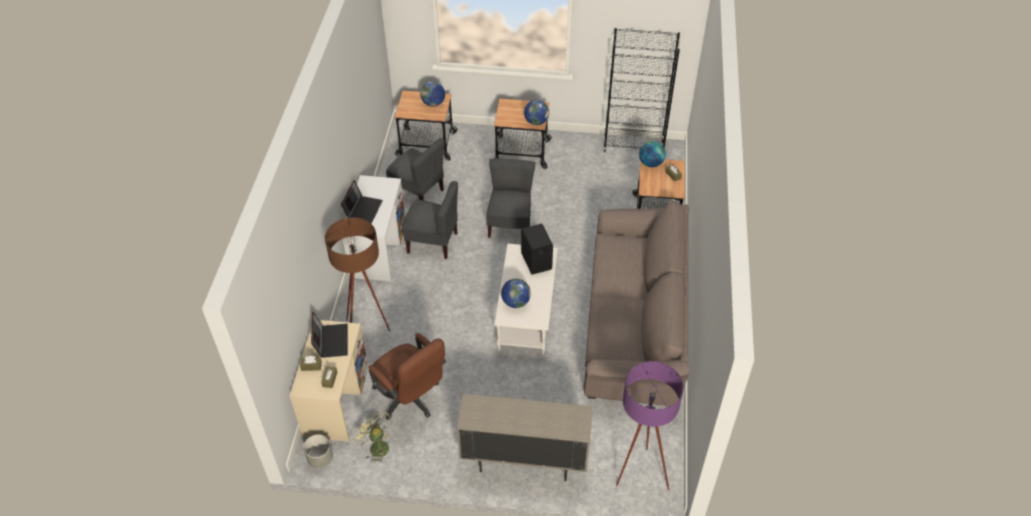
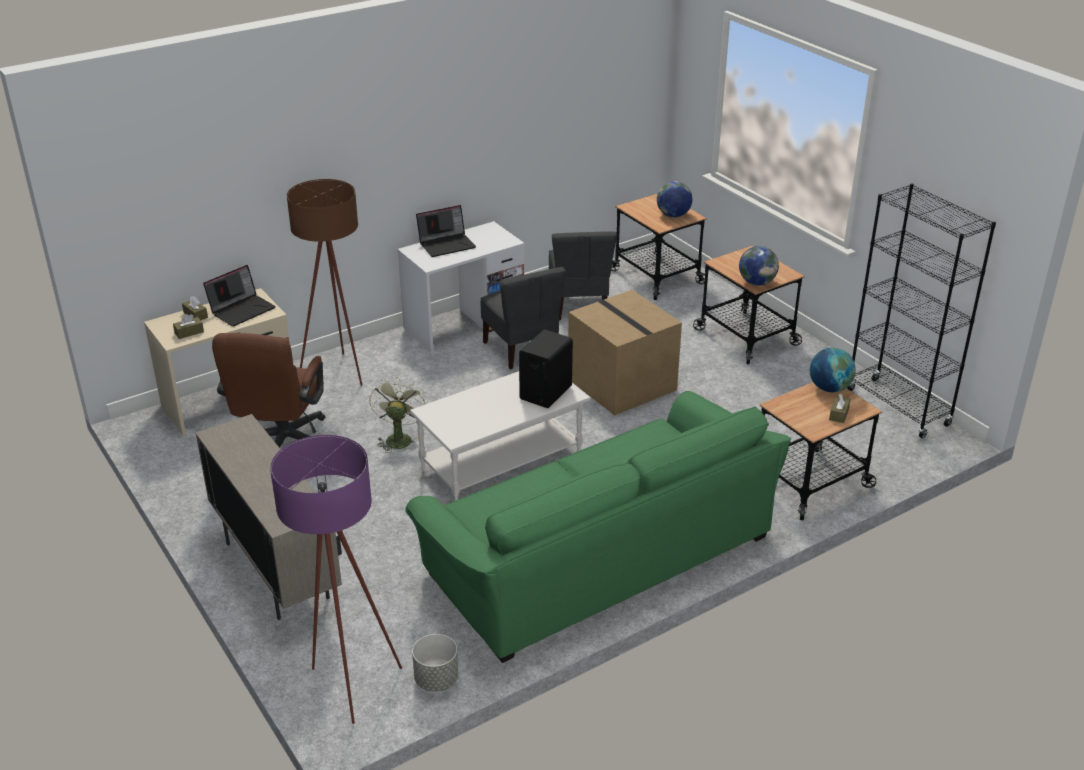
camera: 50 degrees right, 15 degrees down
grey planter [303,434,333,468] -> grey planter moved to [412,634,458,692]
green fan [352,410,390,463] -> green fan moved to [369,377,426,453]
grey chair [486,159,535,238] -> cardboard box [568,290,682,416]
globe [501,279,531,308] -> none
brown sofa [584,201,689,407] -> green sofa [405,391,791,663]

